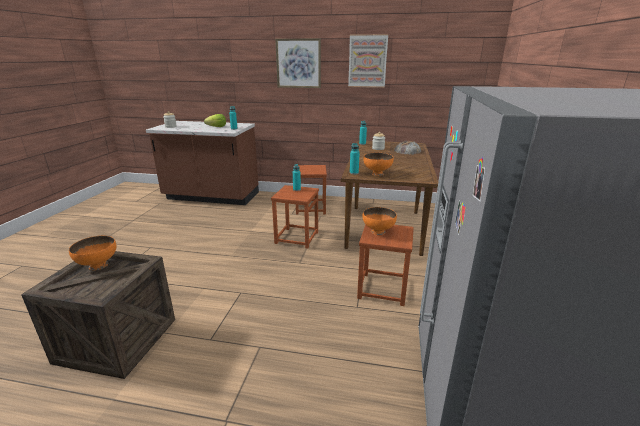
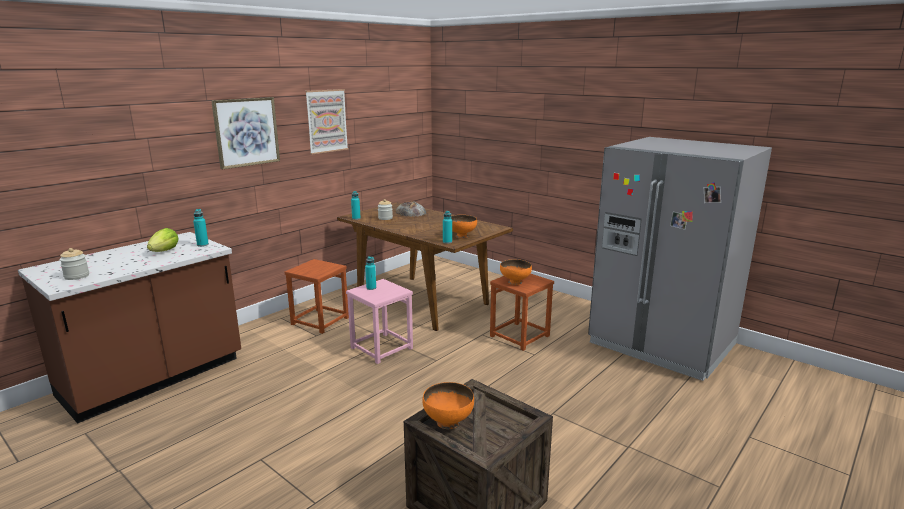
camera: 60 degrees left, 5 degrees down
brown stool [271,185,319,249] -> pink stool [346,279,413,364]

